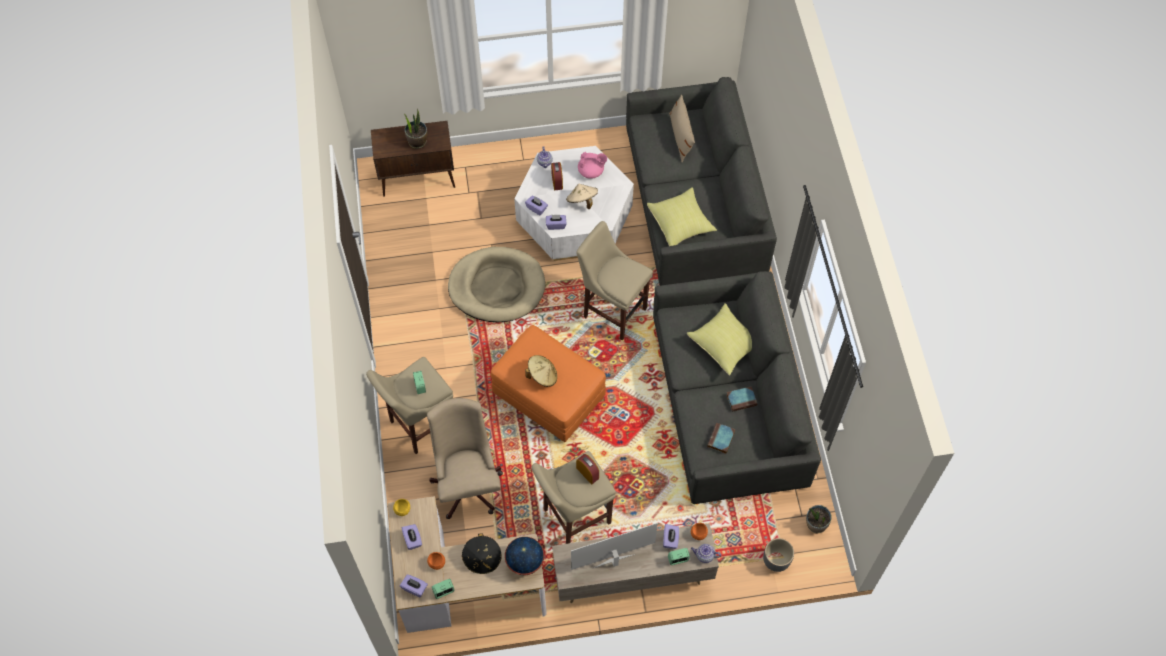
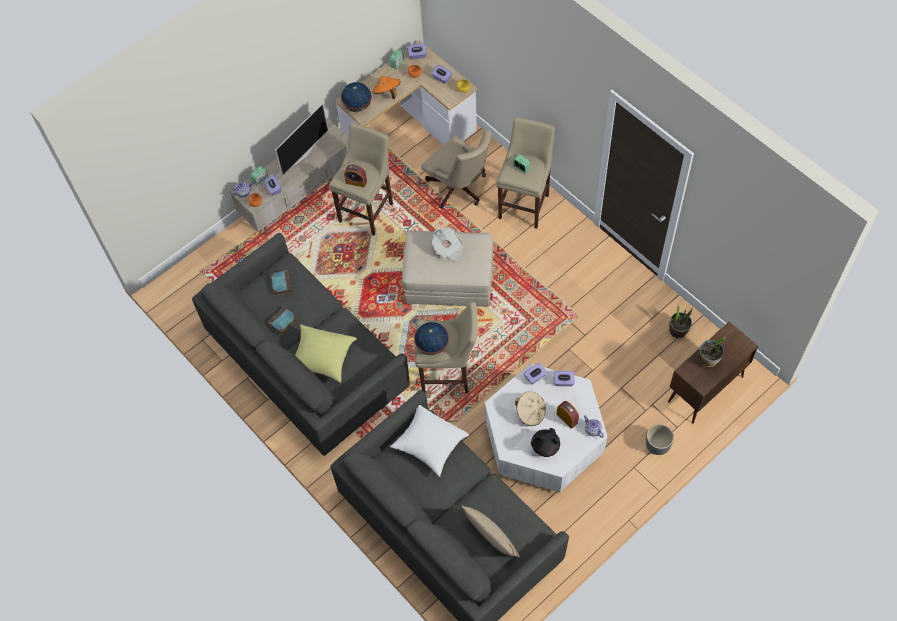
camera: 150 degrees right, 0 degrees up
beige dog bed [448,247,545,322] -> none
black hat [462,533,502,574] -> orange hat [372,76,401,99]
orange ottoman [491,325,606,442] -> beige ottoman [402,231,493,307]
beige hat [525,355,557,387] -> newspaper [432,227,464,262]
pink teapot [578,152,607,179] -> black teapot [531,428,560,457]
yellow pillow [647,187,717,246] -> white pillow [390,405,469,477]
grey planter [763,538,794,572] -> grey planter moved to [645,424,674,455]
potted plant [806,505,832,533] -> potted plant moved to [669,305,693,339]
none -> globe [414,322,449,355]

